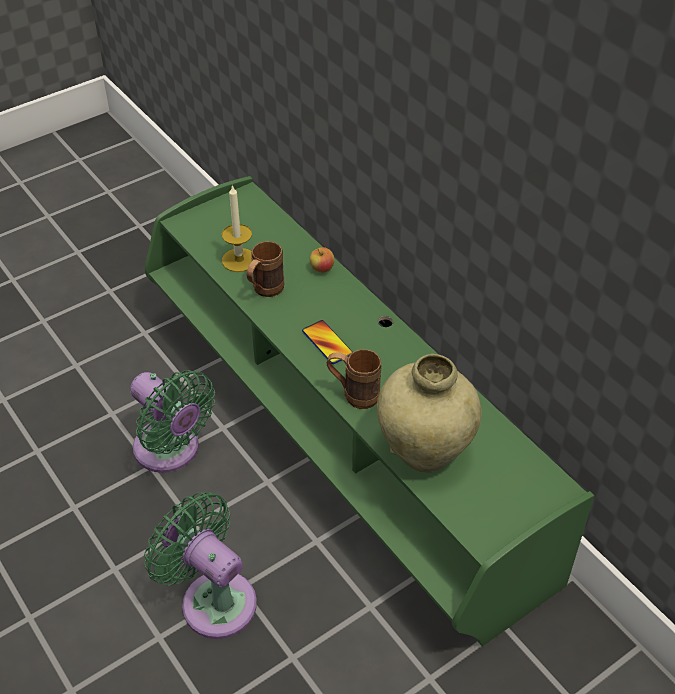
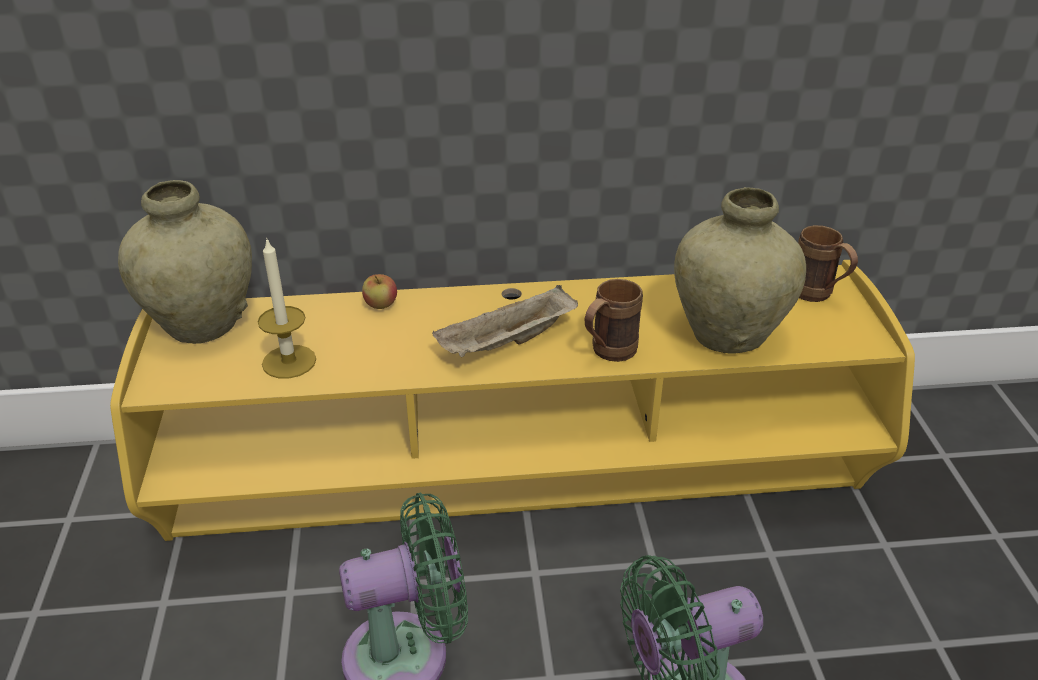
camera: 60 degrees left, 10 degrees down
green tv stand [145,176,594,646] -> yellow tv stand [110,260,915,541]
brown mug [247,241,284,297] -> brown mug moved to [798,225,858,302]
phone [302,320,353,364] -> beige tray [432,285,578,357]
none -> beige vase [118,180,252,344]

